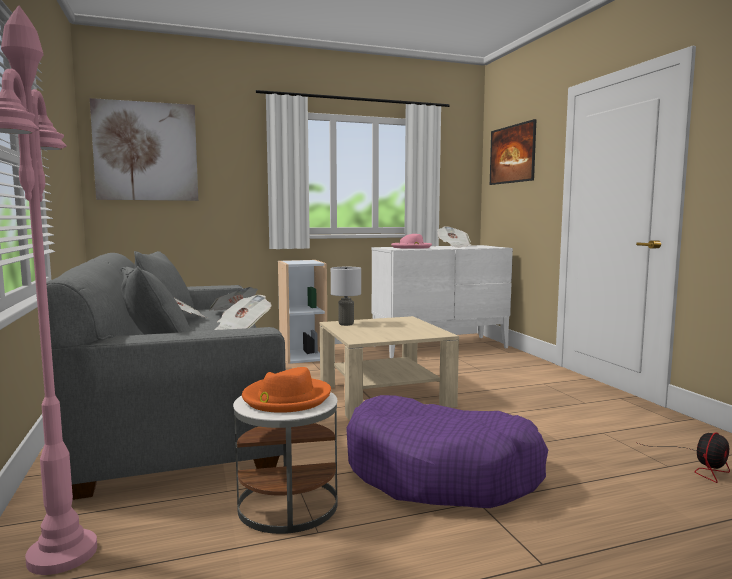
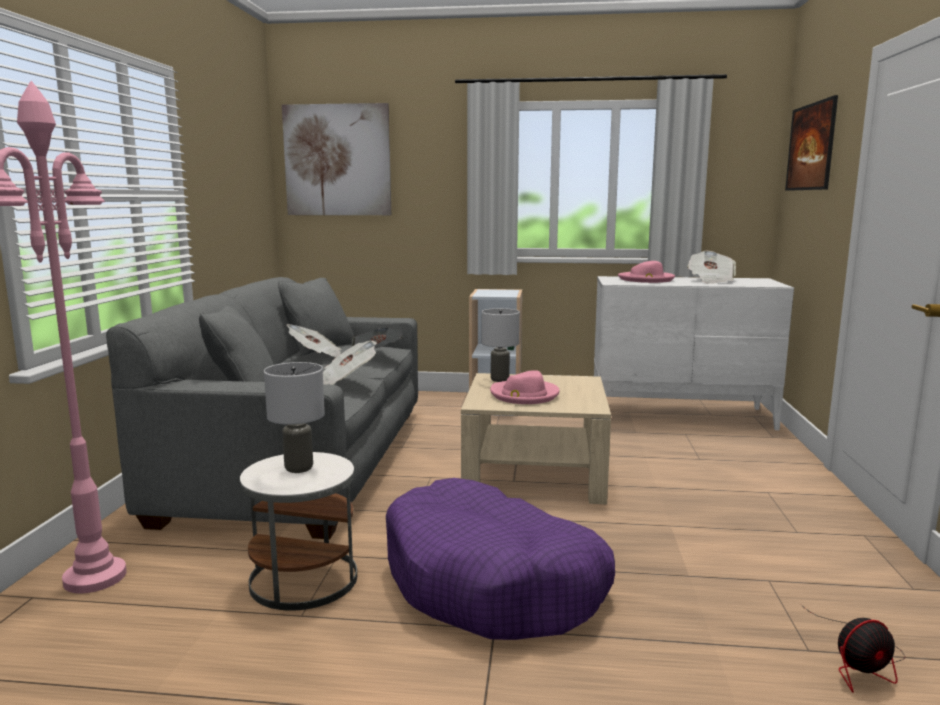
camera: 25 degrees right, 5 degrees up
orange hat [242,367,331,413] -> white table lamp [264,362,325,473]
none -> pink hat [490,370,559,404]

